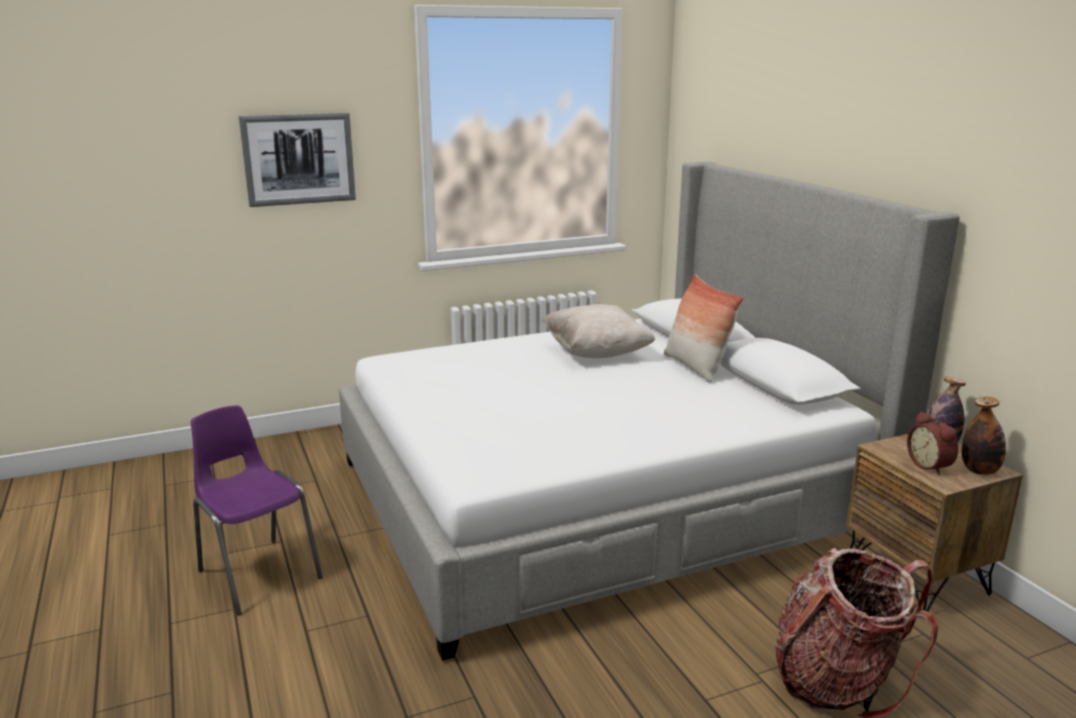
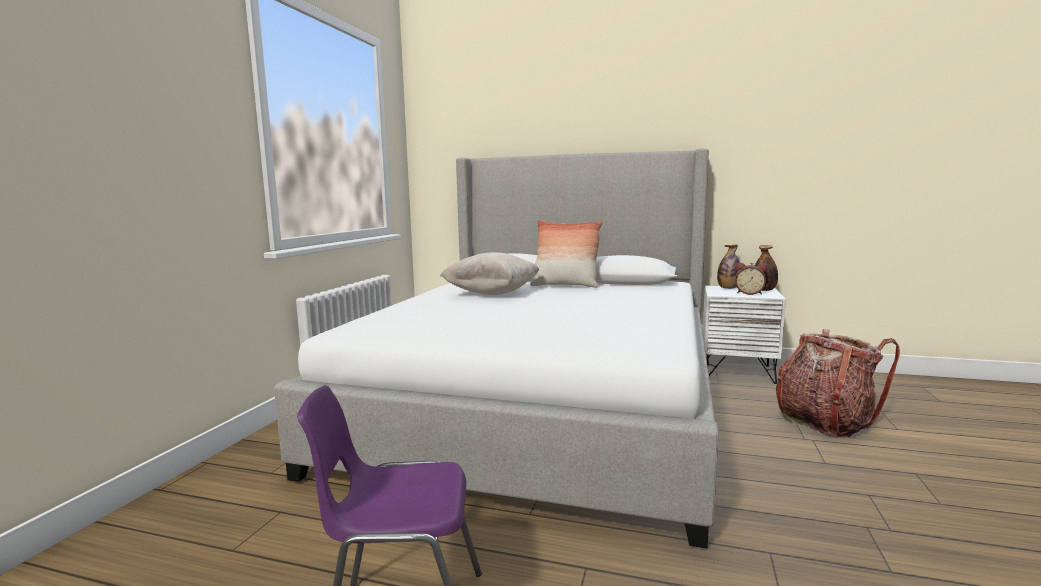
camera: 50 degrees left, 10 degrees down
picture [239,113,356,207] -> none
brown nightstand [846,434,1023,612] -> white nightstand [703,286,786,384]

